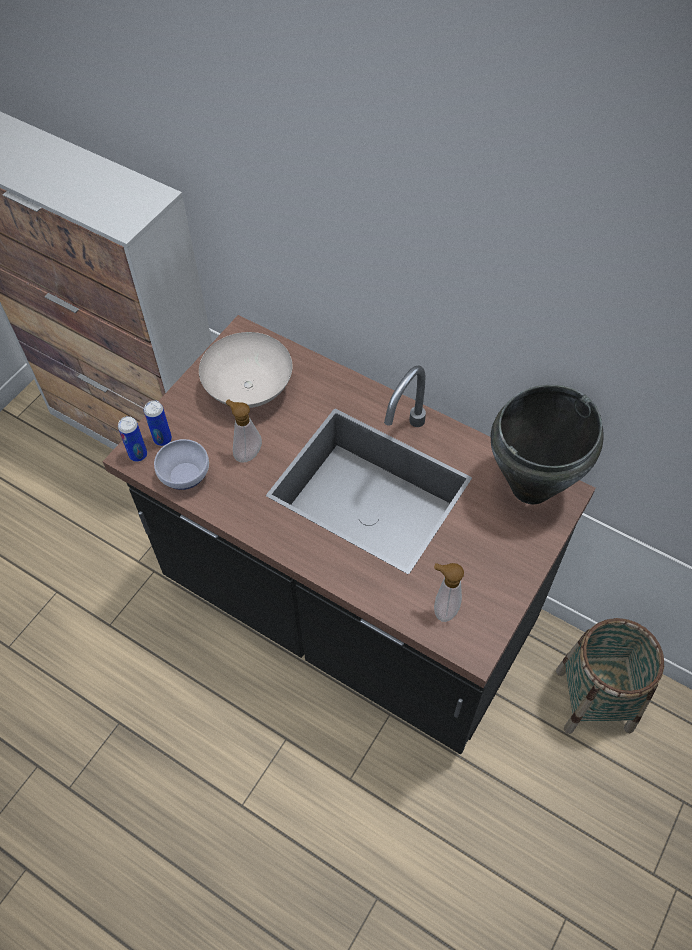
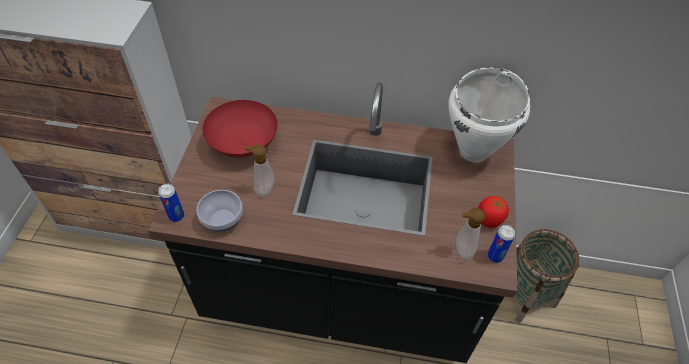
camera: 25 degrees left, 5 degrees down
can [144,400,172,446] -> can moved to [488,225,515,263]
white bowl [199,332,292,408] -> red bowl [202,100,278,158]
black cooking pot [491,385,604,504] -> white cooking pot [448,67,530,162]
none -> tomato [478,196,509,228]

